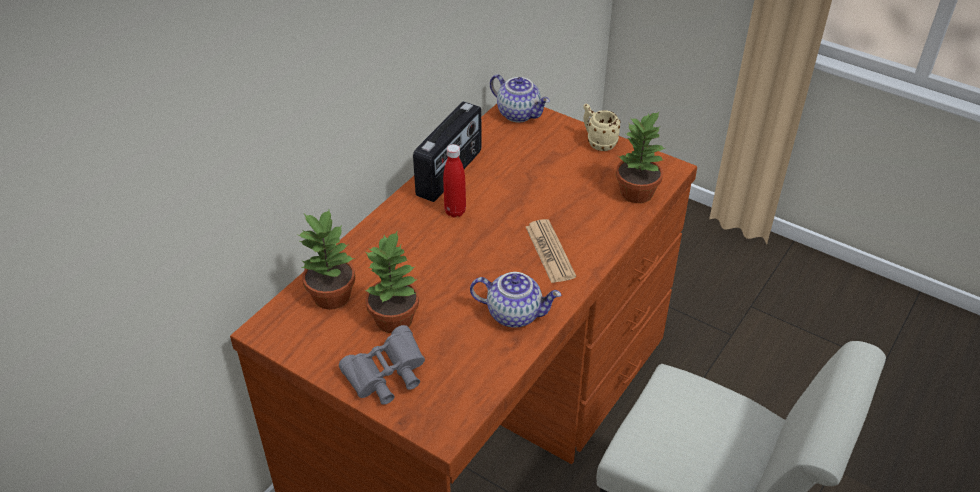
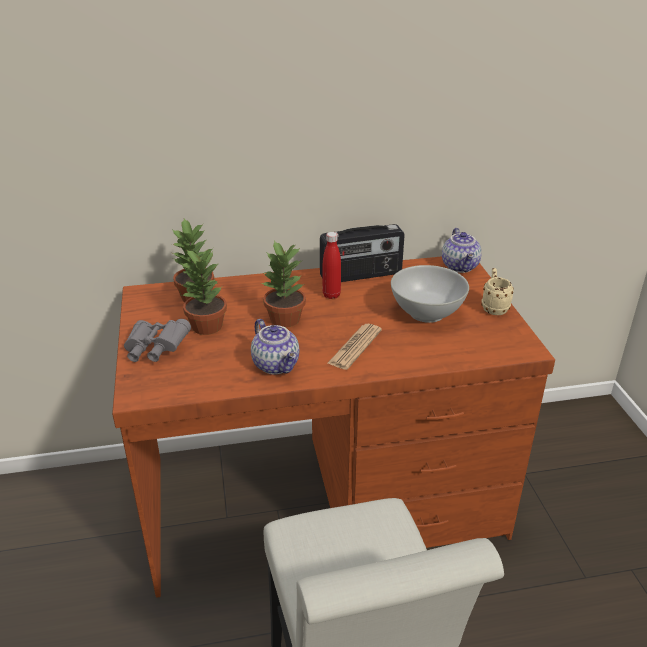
camera: 45 degrees right, 10 degrees down
potted plant [616,111,665,203] -> potted plant moved to [261,241,306,327]
none -> white bowl [391,265,469,323]

